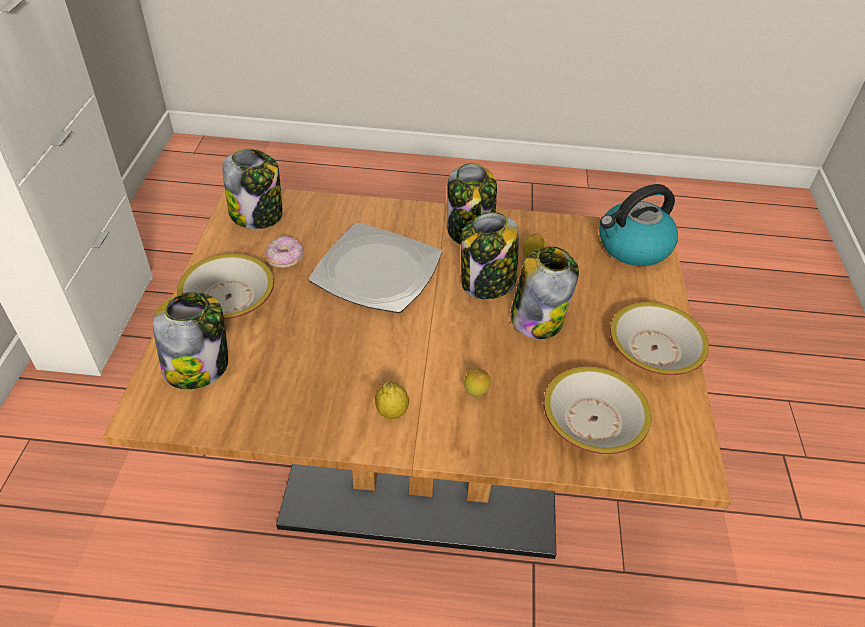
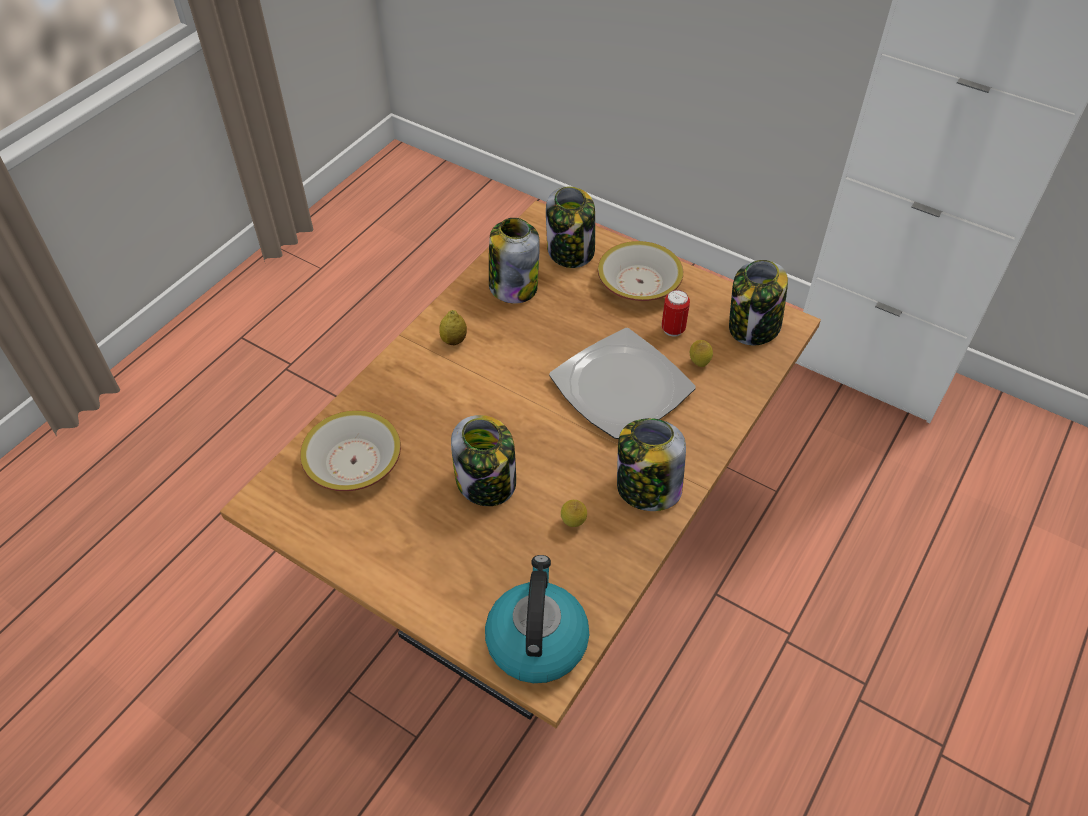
camera: 120 degrees right, 5 degrees up
donut [266,236,304,268] -> can [662,290,690,337]
jar [461,212,519,299] -> jar moved to [489,218,540,304]
lemon [464,368,491,397] -> lemon moved to [690,340,713,367]
bowl [610,302,709,375] -> none

